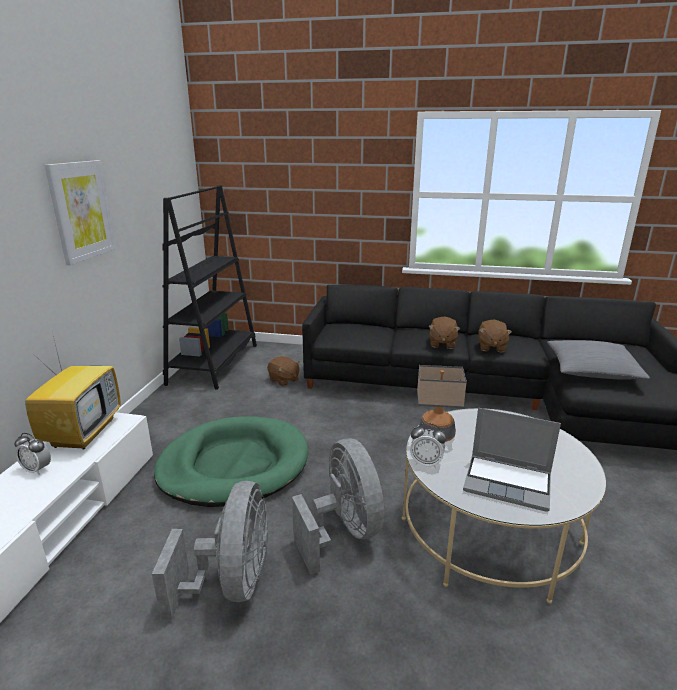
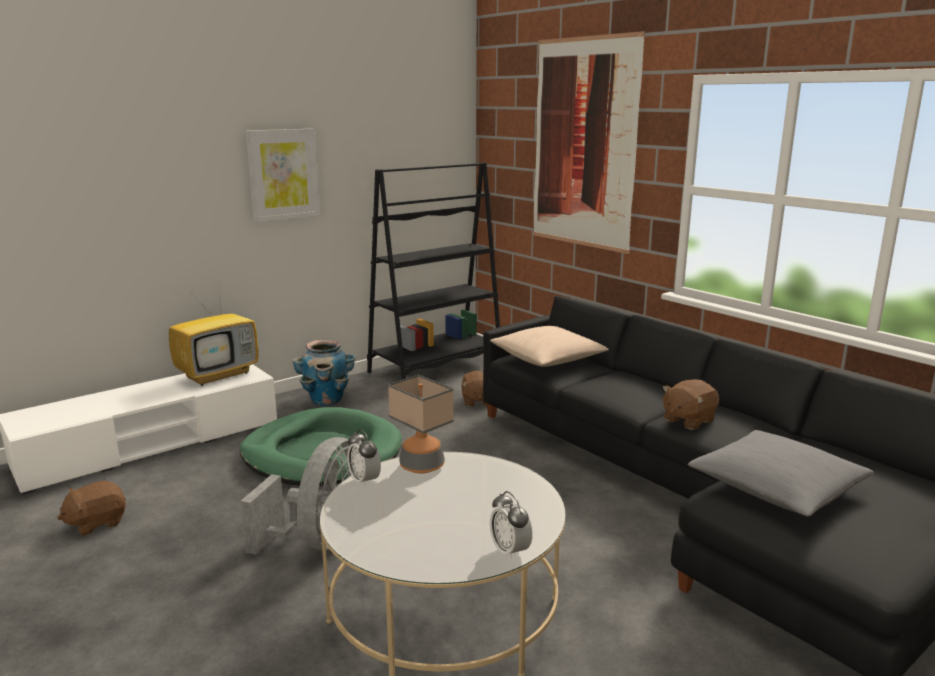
camera: 40 degrees right, 5 degrees down
alarm clock [14,433,51,475] -> alarm clock moved to [490,491,532,561]
grey fan [152,481,268,620] -> none
brown plush toy [429,317,460,349] -> brown plush toy moved to [57,481,126,536]
laptop [463,408,561,512] -> none
none -> planter [293,340,355,406]
none -> beige pillow [490,326,609,367]
none -> picture [533,31,645,254]

